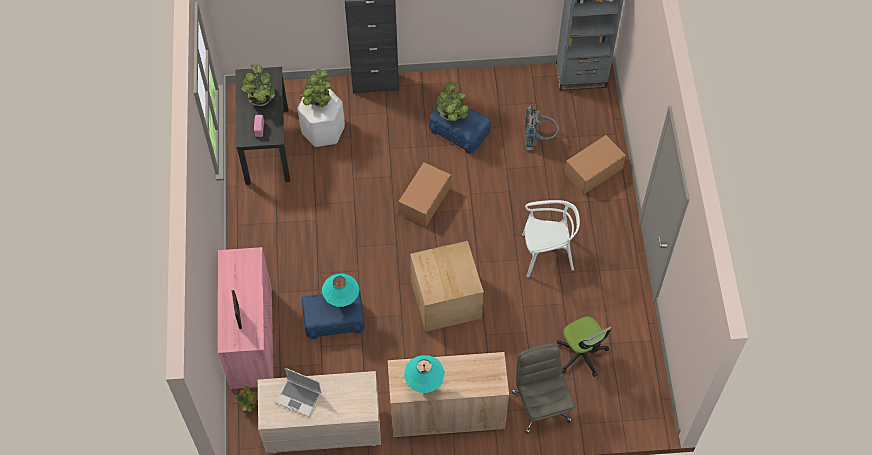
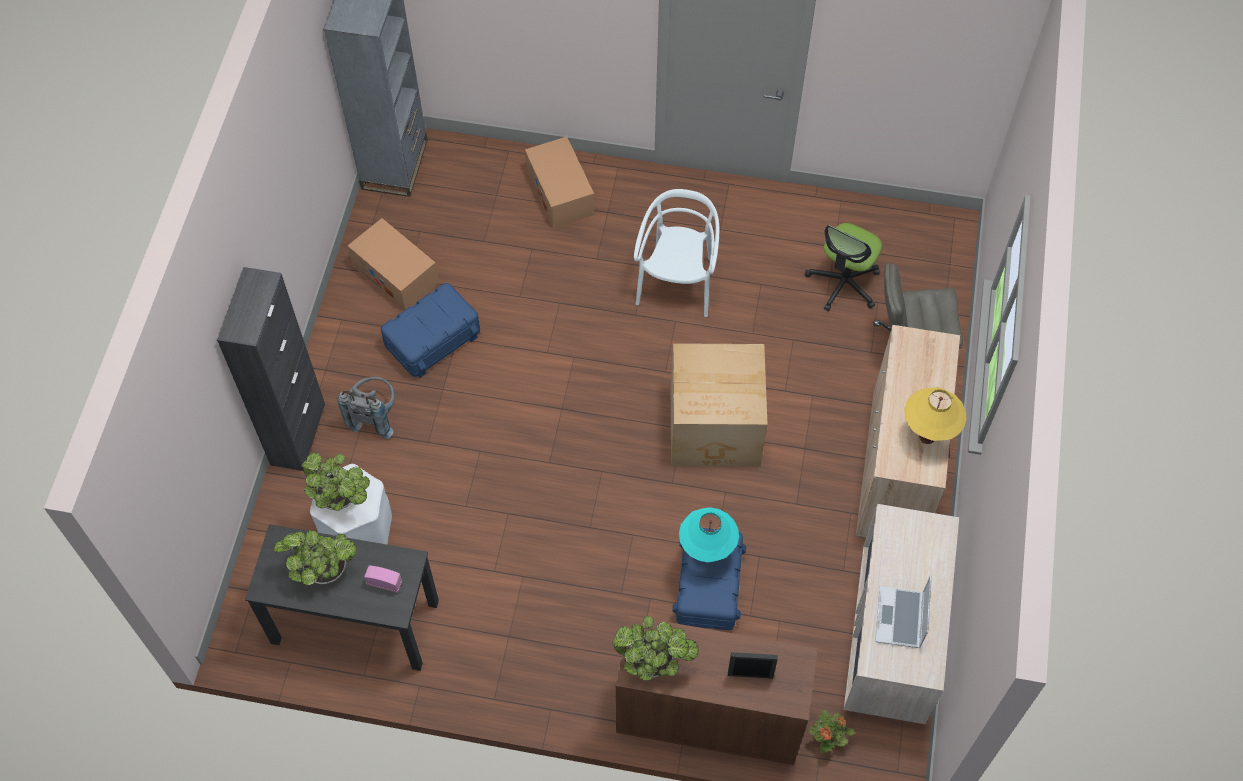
camera: 75 degrees left, 0 degrees up
pink cabinet [218,247,274,389] -> brown cabinet [616,615,818,765]
laptop [275,368,321,417] -> laptop turned 150 degrees clockwise [875,575,932,648]
cardboard box [398,162,451,227] -> cardboard box moved to [348,218,439,310]
turquoise table lamp [404,355,445,393] -> yellow table lamp [904,387,967,444]
potted plant [436,83,469,121] -> potted plant moved to [612,616,699,681]
grey backpack [525,105,559,150] -> grey backpack moved to [337,377,395,439]
office chair [557,316,612,377] -> office chair turned 135 degrees clockwise [805,223,882,311]

